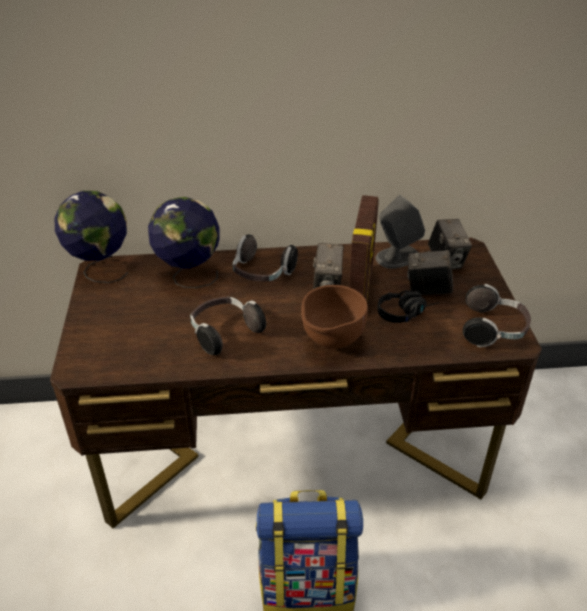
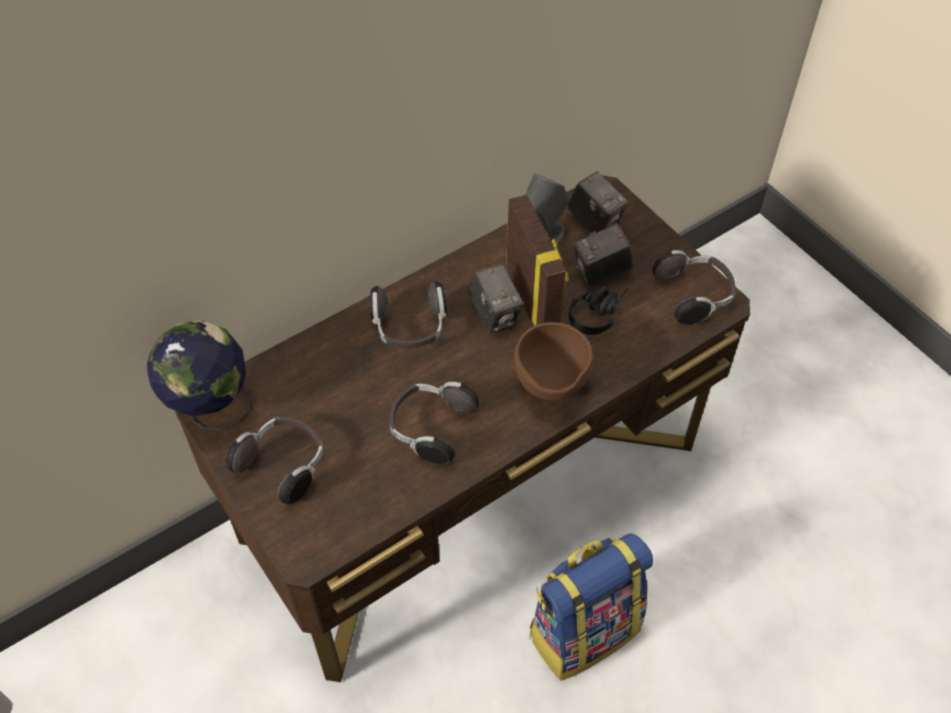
camera: 30 degrees left, 15 degrees up
globe [148,197,220,288] -> none
none -> headphones [226,417,323,504]

